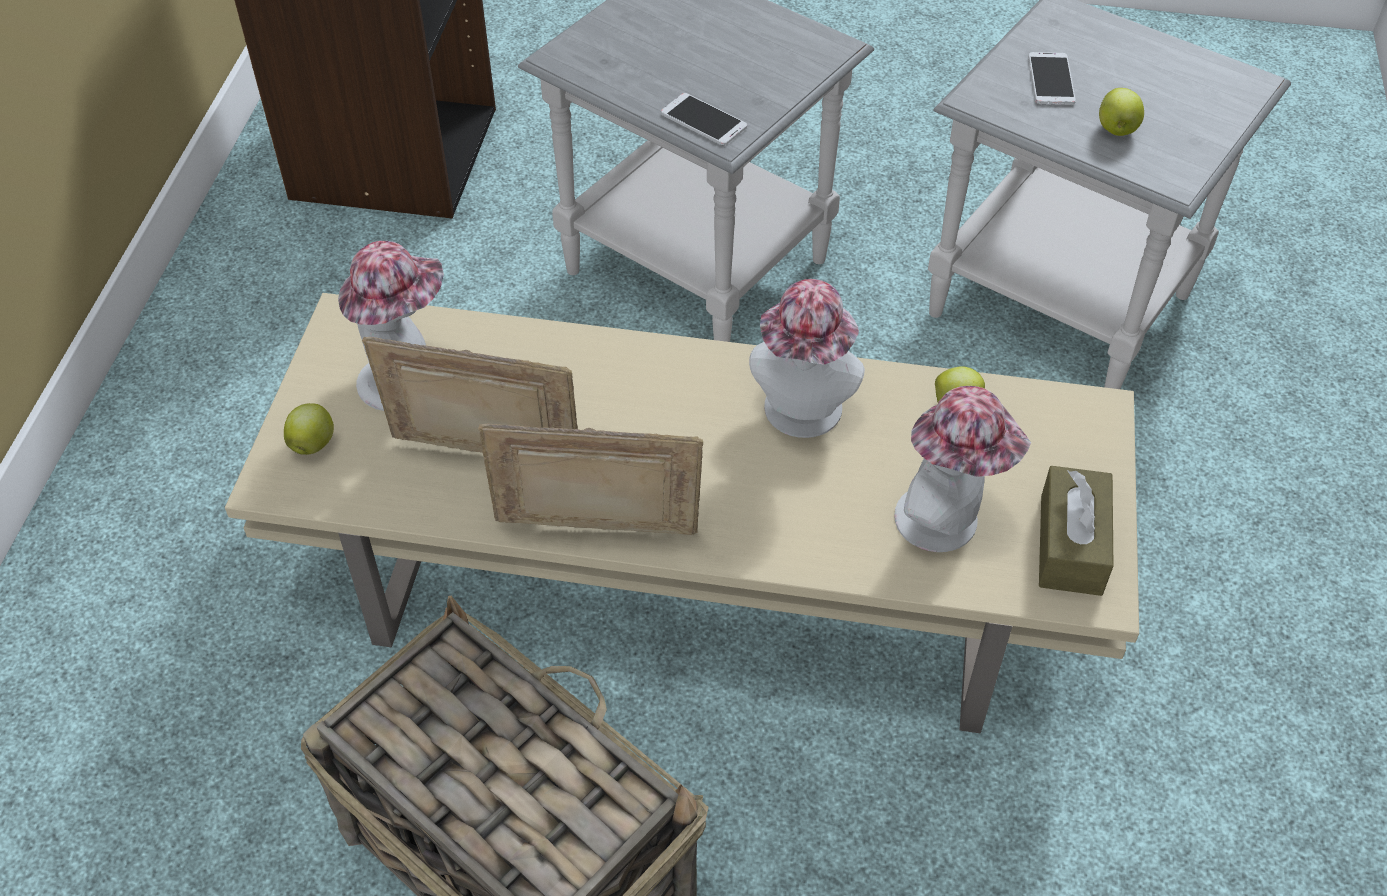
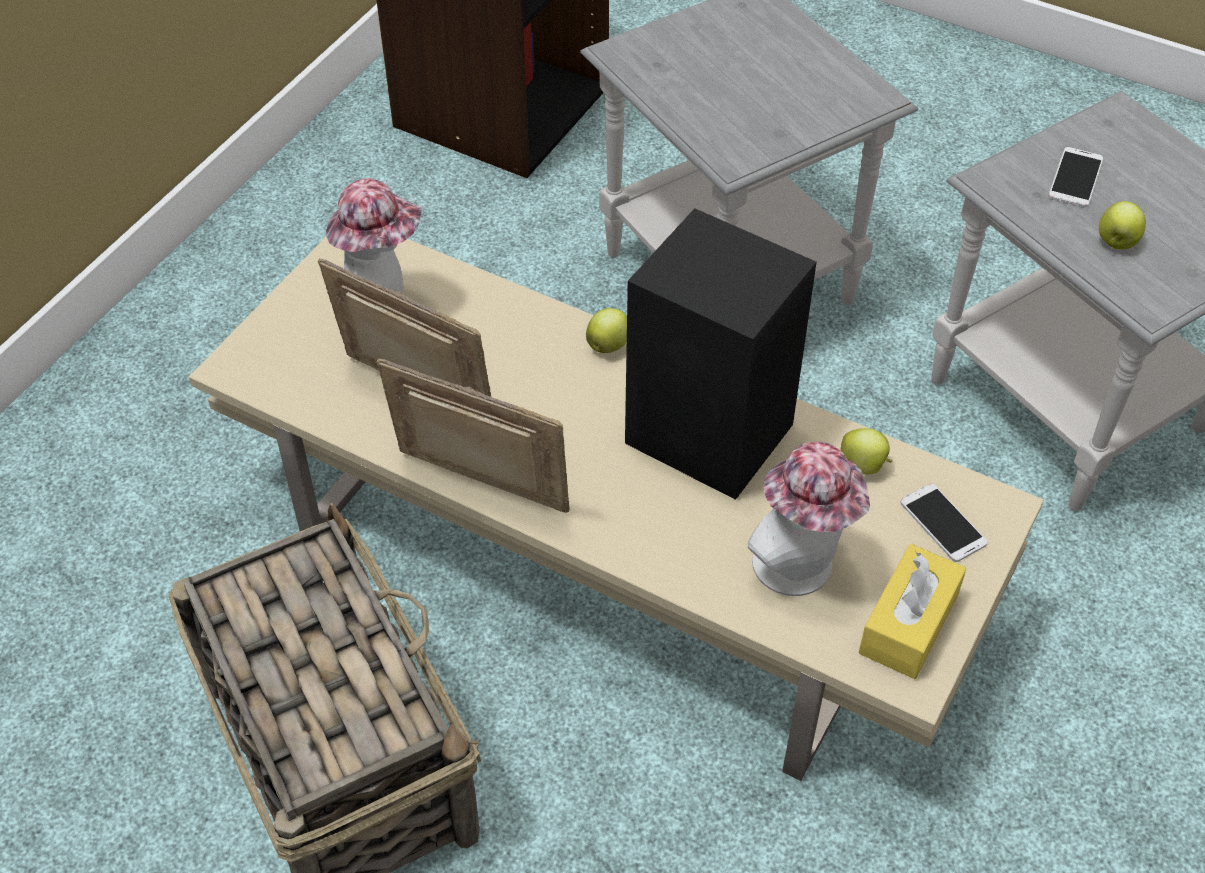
camera: 20 degrees right, 0 degrees up
apple [284,403,334,455] -> apple moved to [586,308,627,353]
phone [661,93,747,146] -> phone moved to [900,484,988,562]
hat [749,279,865,438] -> black speaker [625,208,817,500]
brown tissue box [1039,466,1113,596] -> yellow tissue box [859,544,966,679]

